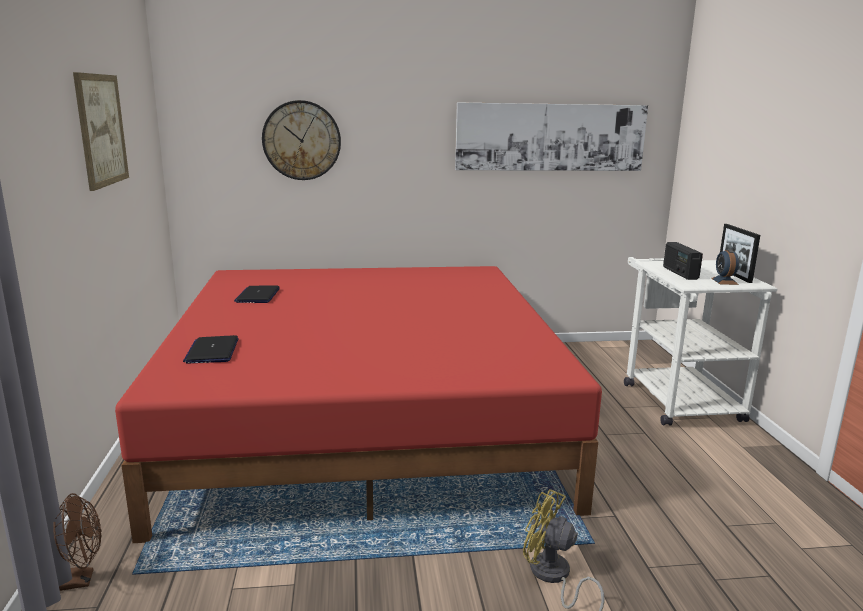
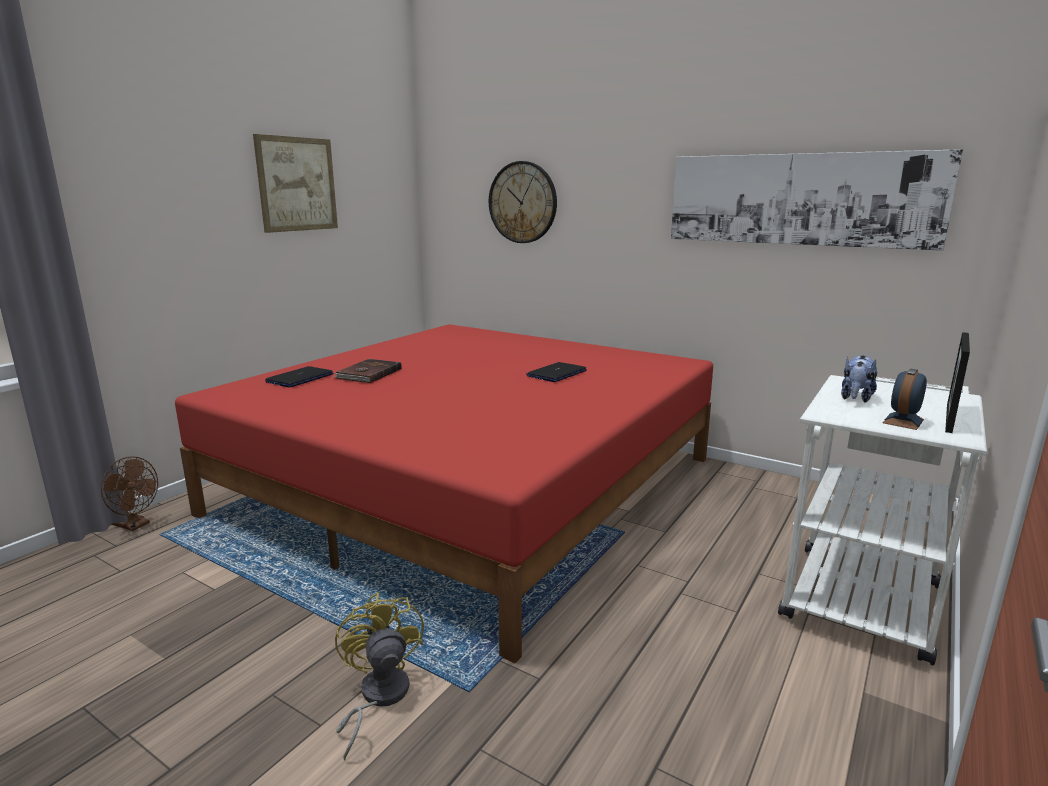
camera: 40 degrees right, 0 degrees up
laptop [234,286,280,303] -> laptop moved to [526,362,587,382]
radio [663,242,703,280] -> plush toy [841,355,877,402]
none -> brown book [333,359,402,383]

